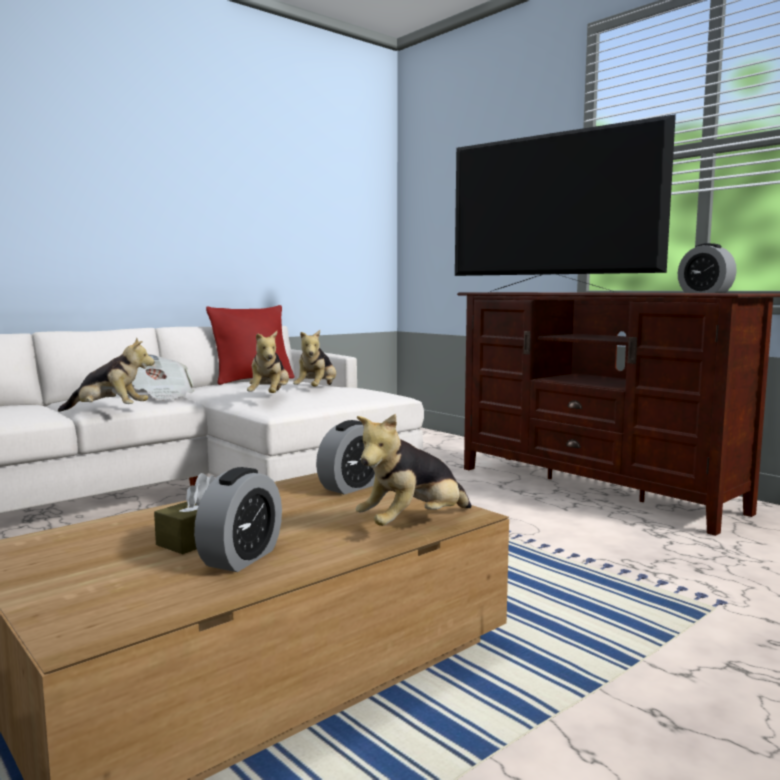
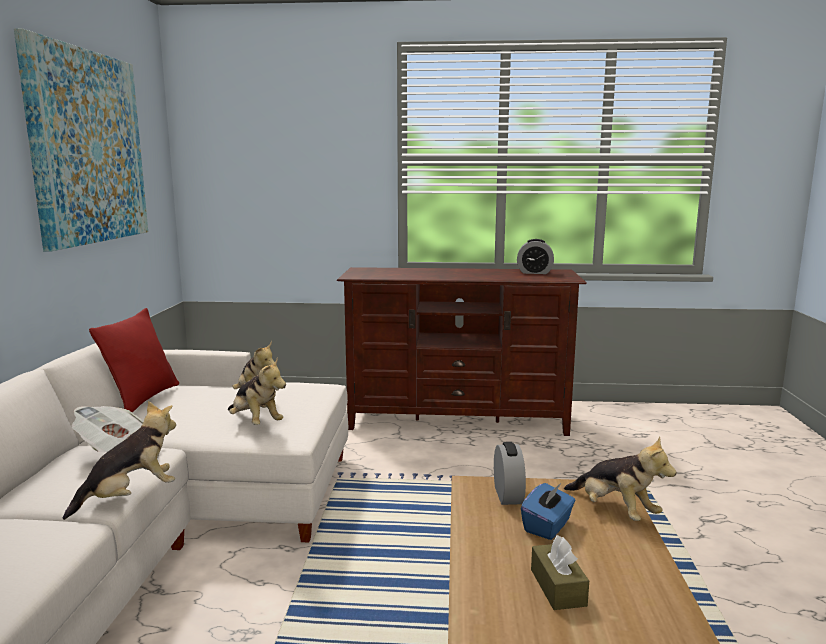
camera: 45 degrees left, 5 degrees up
alarm clock [194,467,282,572] -> none
plush toy [356,414,471,526] -> plush toy turned 45 degrees counterclockwise [564,436,676,521]
television [455,114,676,292] -> none
none -> picture [14,28,148,252]
none -> blue tissue box [521,483,576,540]

